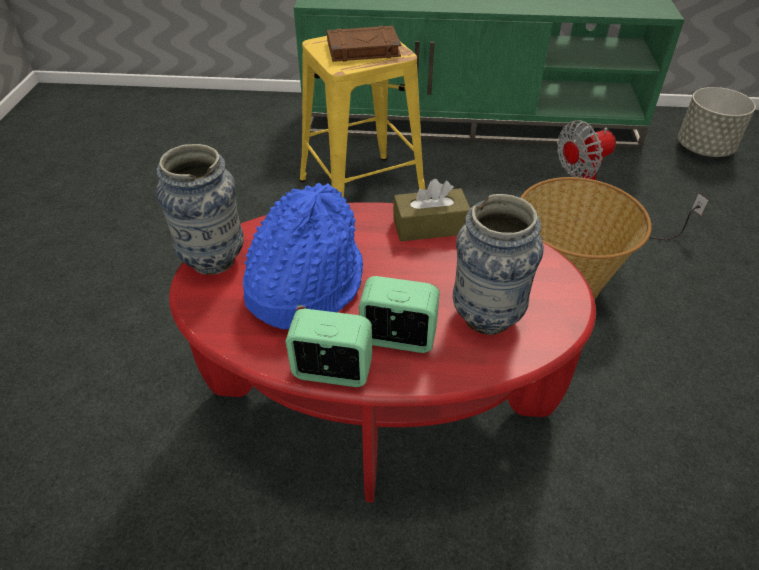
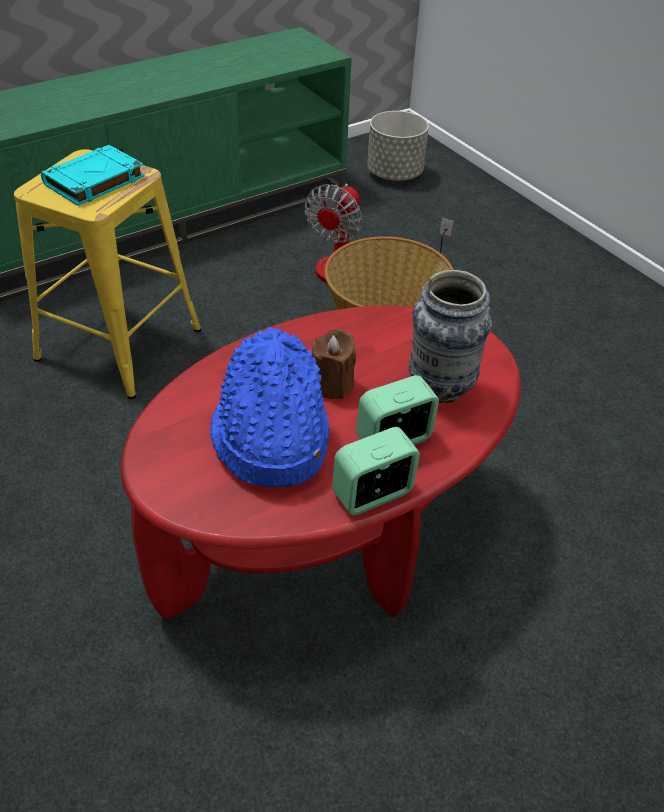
camera: 40 degrees left, 0 degrees up
vase [156,144,244,275] -> none
brown book [327,26,401,62] -> turquoise book [41,145,145,206]
brown tissue box [393,179,471,241] -> none
none -> brown candle [312,329,356,399]

